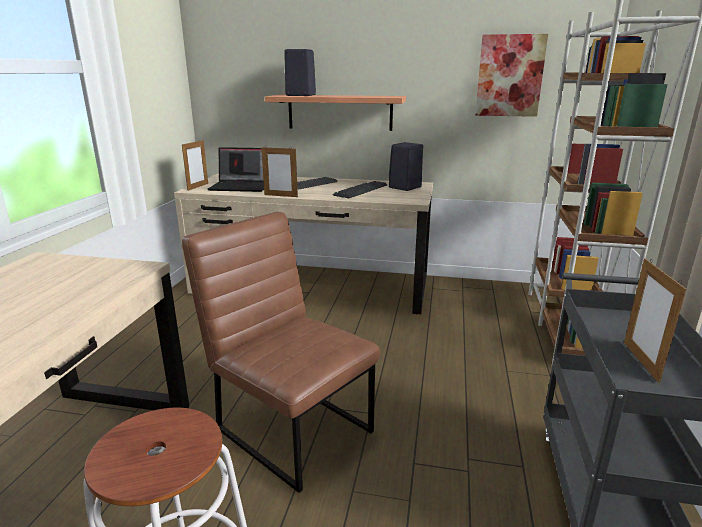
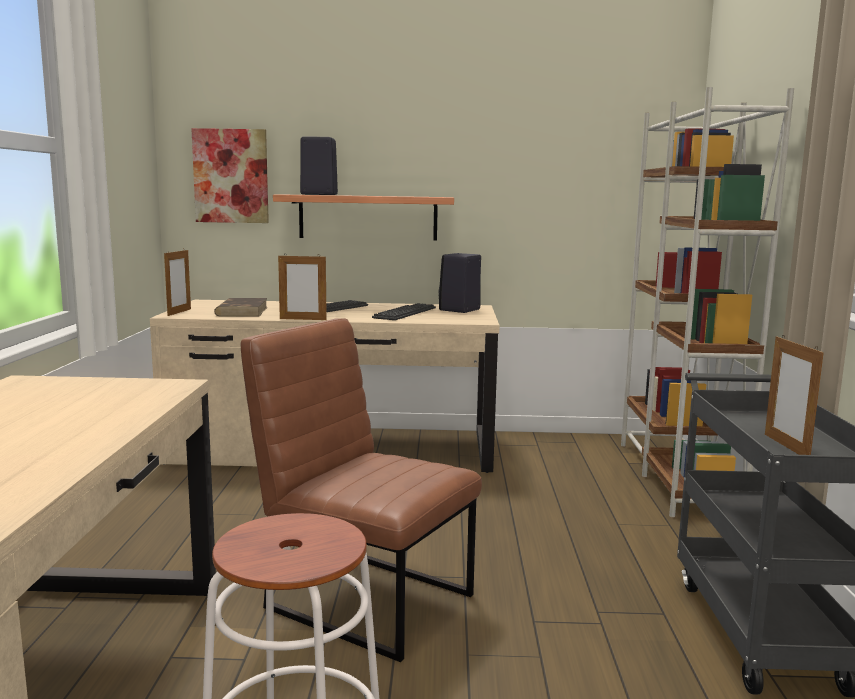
camera: 10 degrees left, 10 degrees down
laptop [208,147,264,192] -> brown book [214,298,267,317]
picture [475,34,548,117] -> picture moved to [191,128,269,223]

